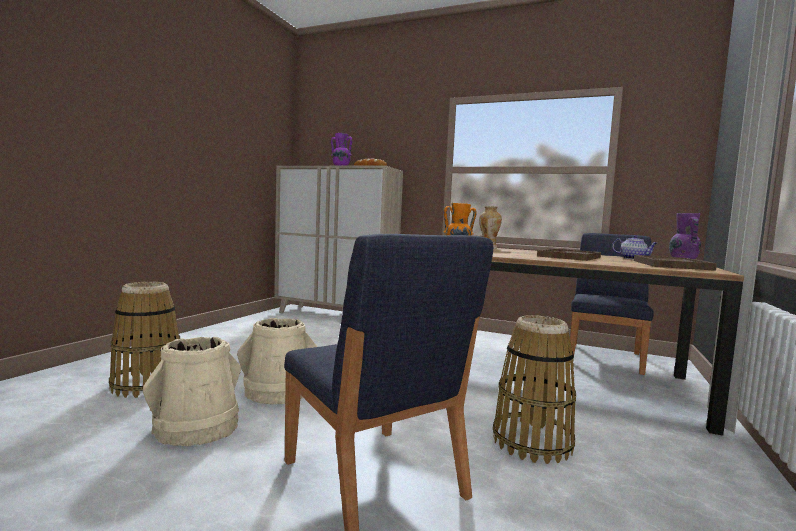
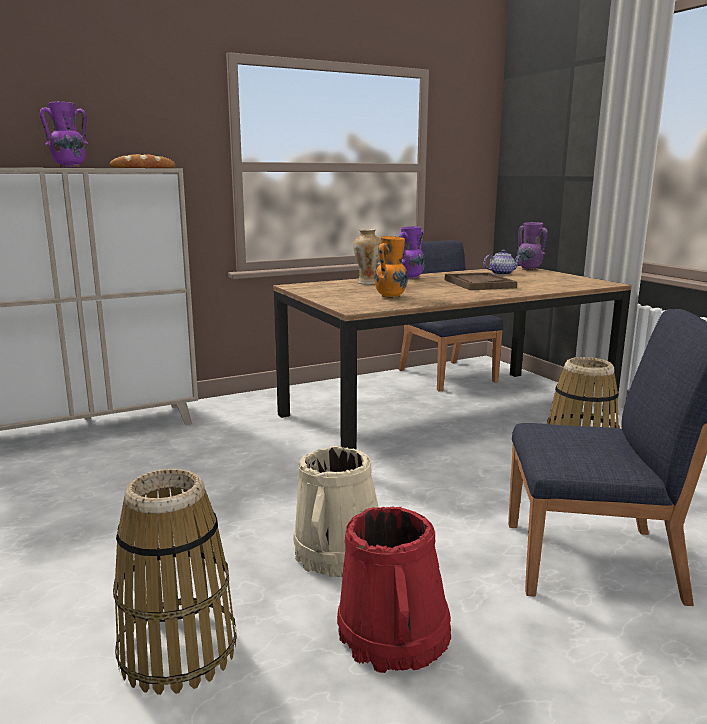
camera: 50 degrees left, 10 degrees up
beige bucket [143,337,241,446] -> red bucket [337,506,451,673]
brown tray [634,255,717,271] -> none
none -> purple vase [399,227,425,279]

